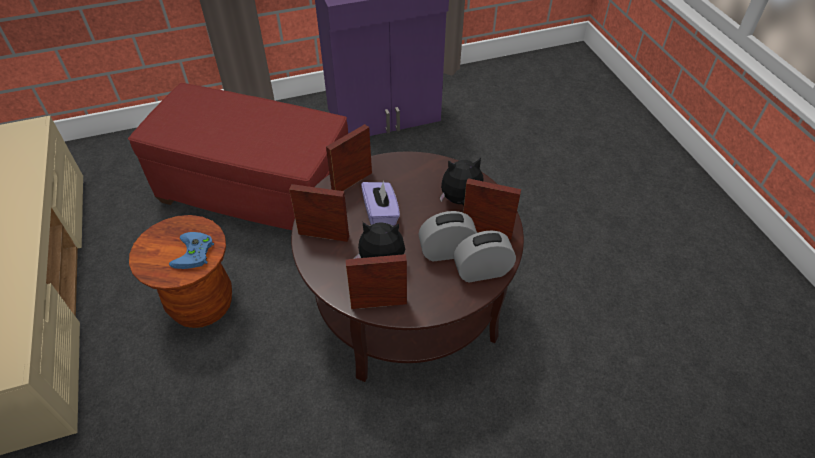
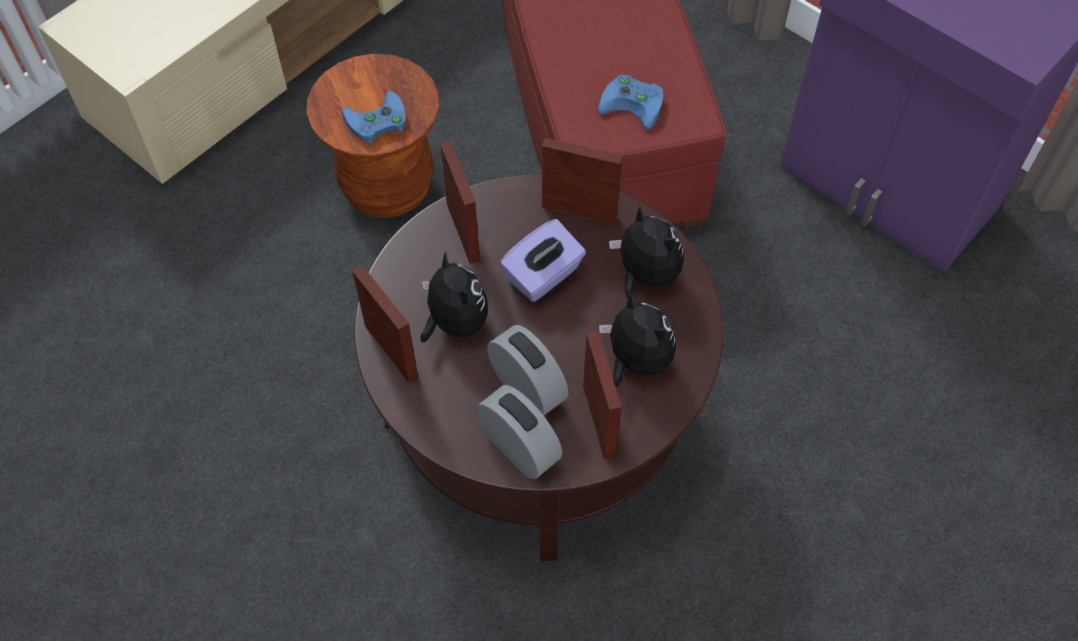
camera: 60 degrees right, 10 degrees up
none -> blue game controller [598,75,663,130]
none -> plush toy [609,206,684,298]

